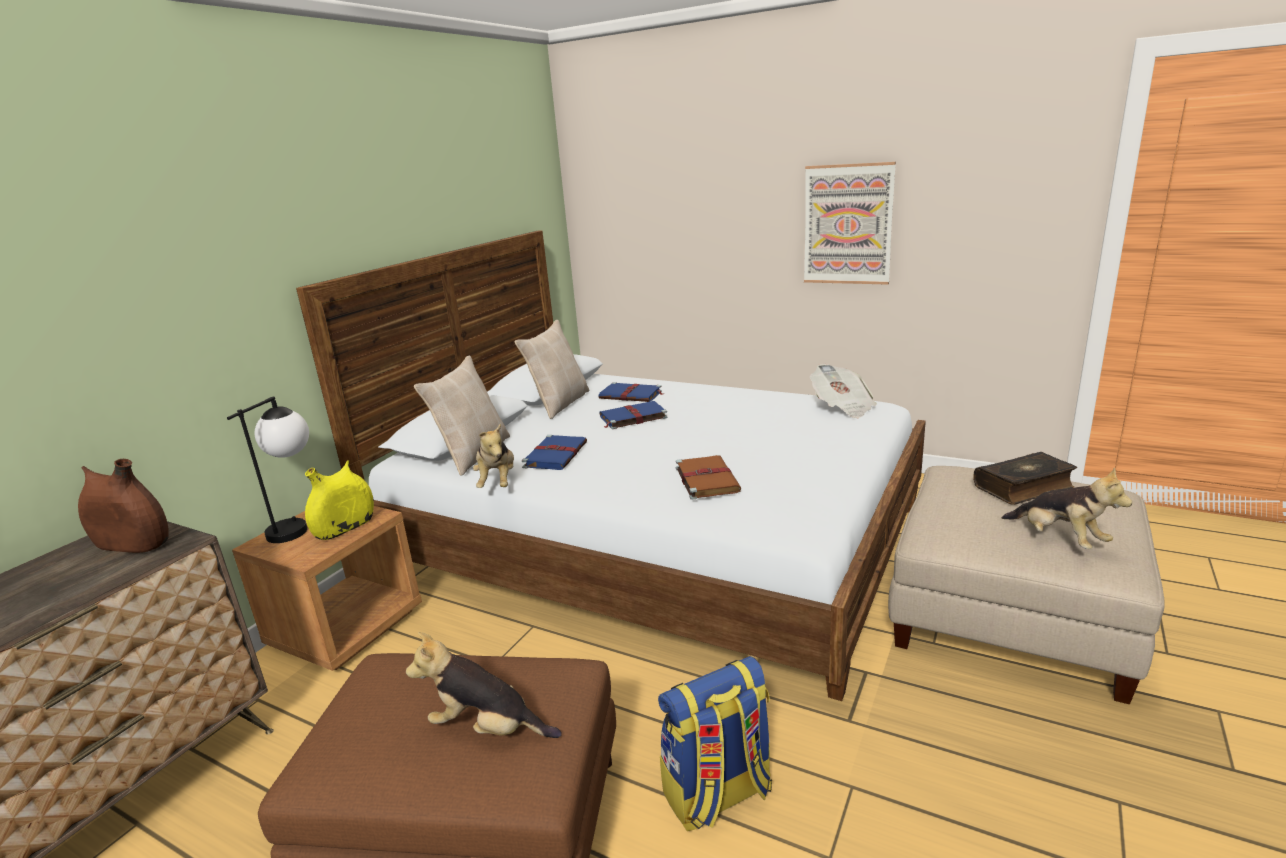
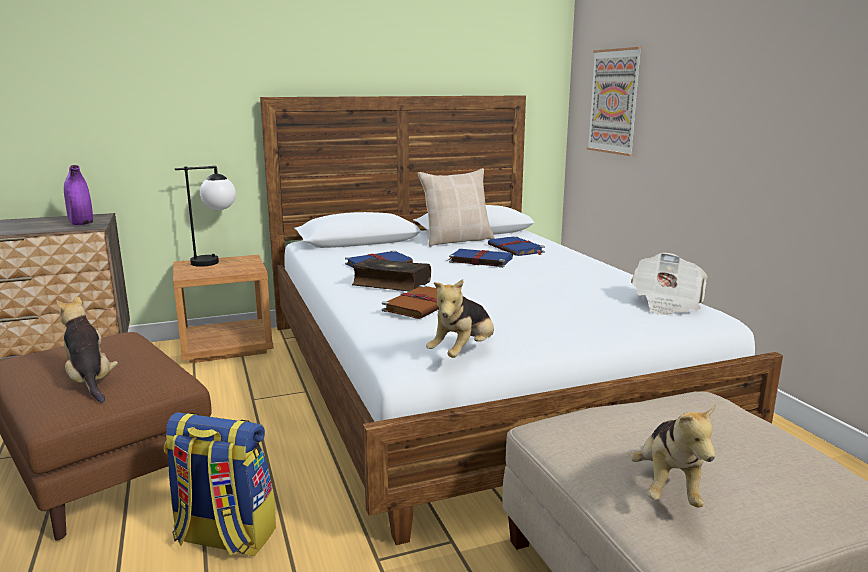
camera: 40 degrees right, 5 degrees down
brown vase [78,459,168,553] -> purple vase [64,165,93,225]
yellow vase [305,460,374,540] -> none
beige pillow [414,355,510,475] -> none
plush toy [473,424,514,488] -> plush toy moved to [426,279,494,358]
picture [804,162,896,285] -> picture moved to [587,47,642,156]
book [973,452,1077,505] -> book moved to [352,258,431,291]

